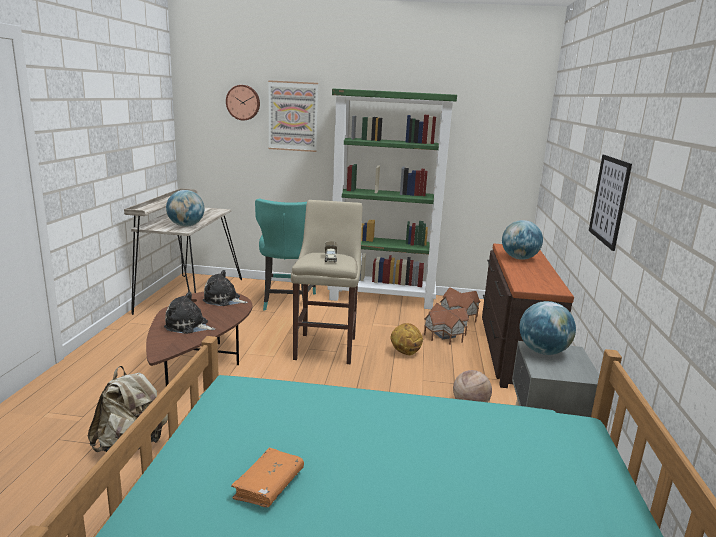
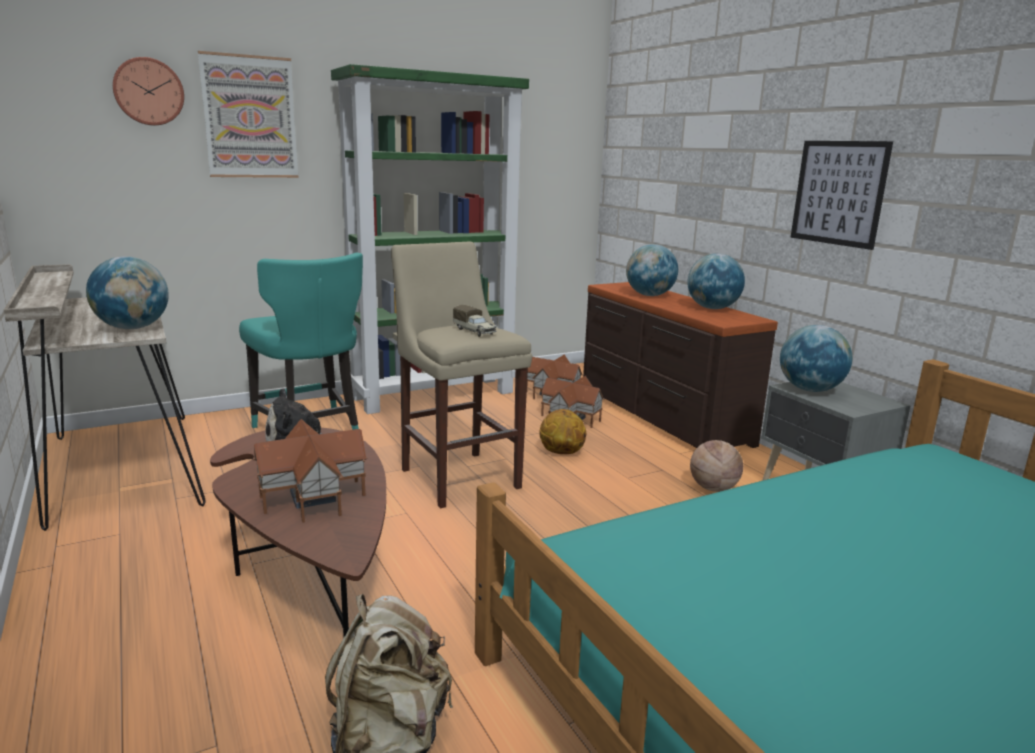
camera: 35 degrees left, 0 degrees up
plush toy [164,292,215,334] -> toy house [253,419,368,523]
orange book [231,448,304,507] -> none
none -> globe [687,253,745,309]

